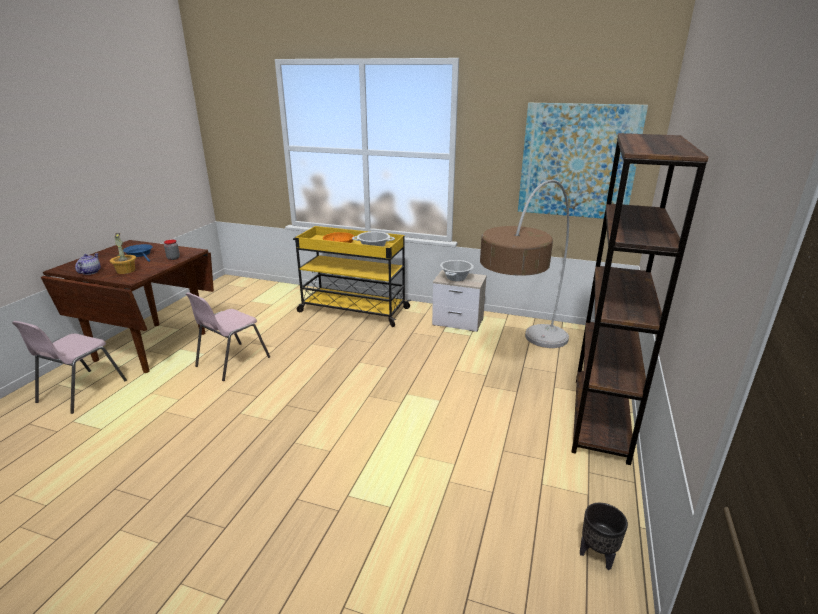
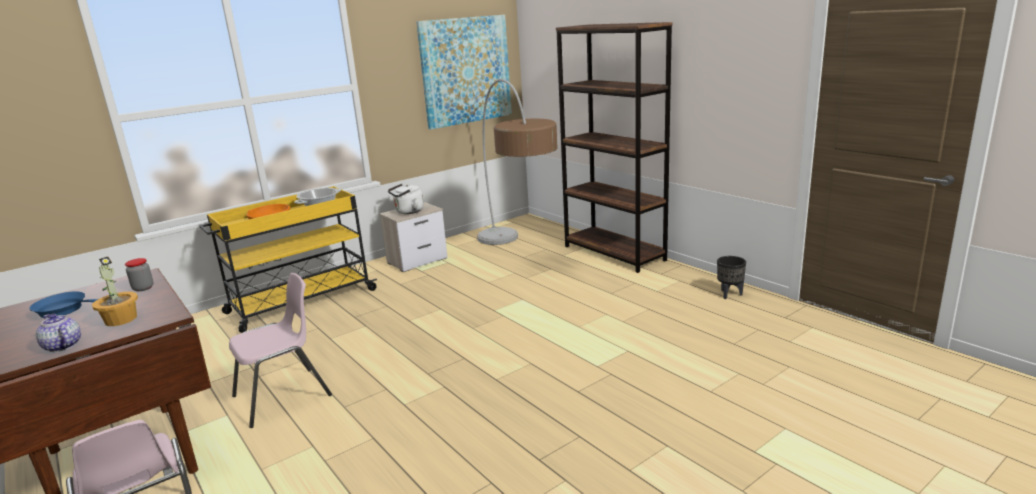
camera: 55 degrees left, 5 degrees down
pink chair [186,292,270,381] -> pink chair turned 105 degrees counterclockwise [229,273,332,428]
cooking pot [440,260,474,281] -> white kettle [388,184,424,214]

